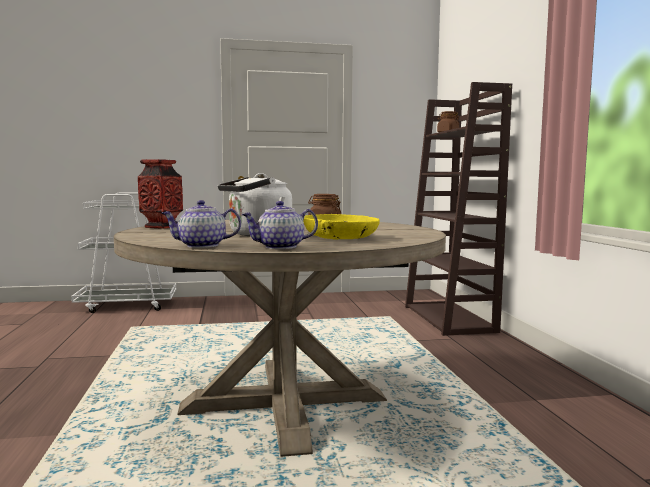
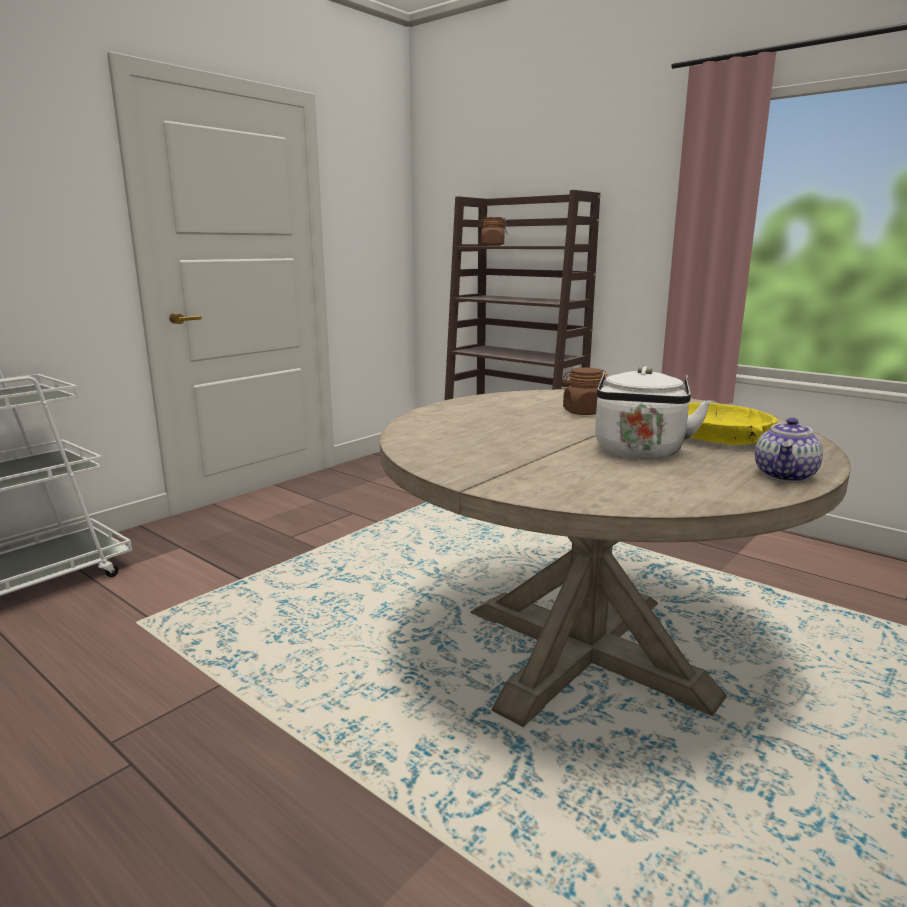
camera: 40 degrees left, 10 degrees up
vase [138,159,183,229] -> none
teapot [161,200,241,248] -> none

